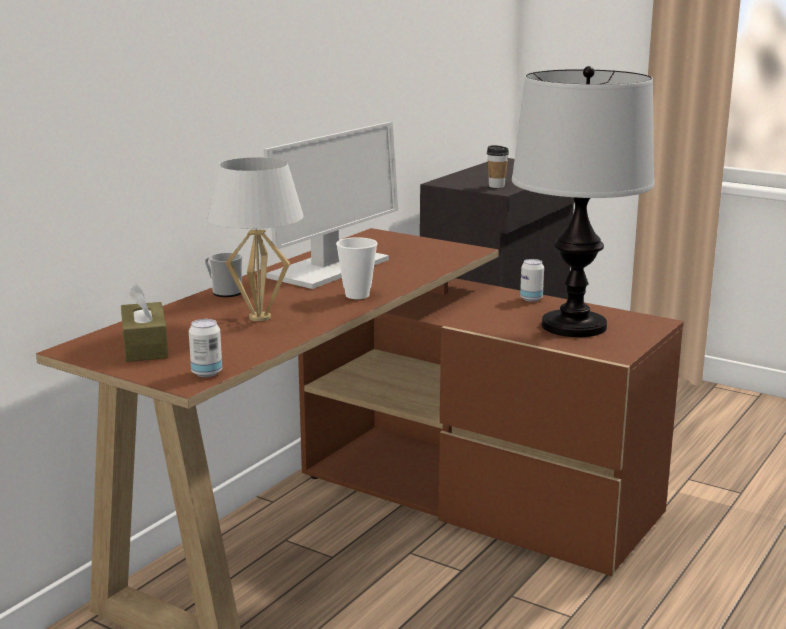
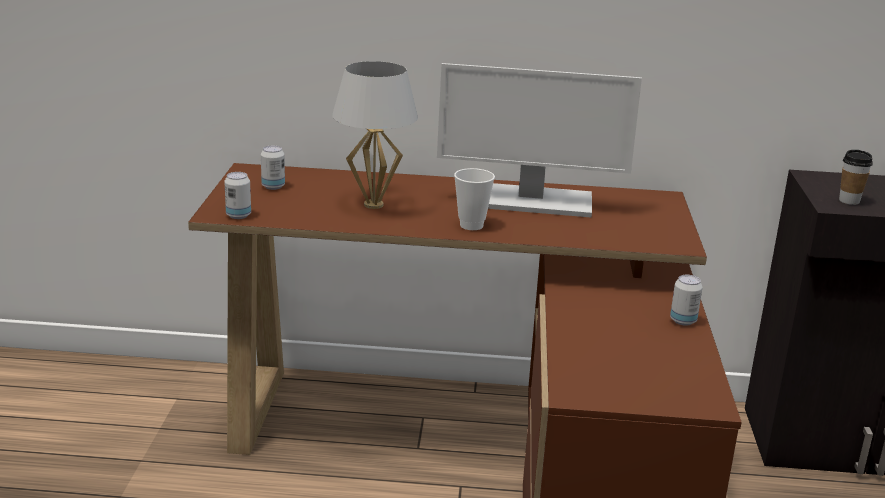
camera: 60 degrees right, 5 degrees up
brown tissue box [121,284,168,362] -> can [261,146,285,190]
mug [205,253,242,297] -> none
table lamp [512,66,654,337] -> none

